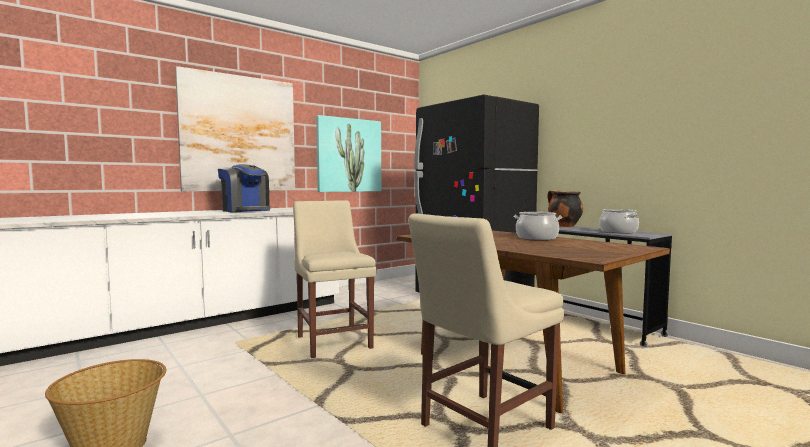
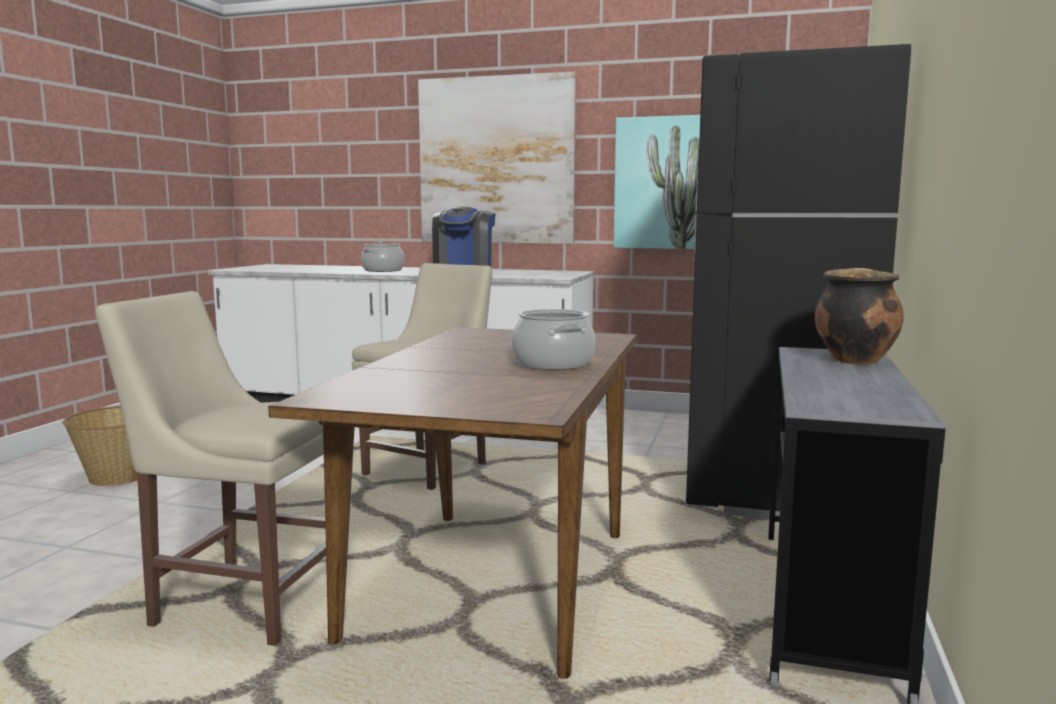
camera: 55 degrees right, 5 degrees up
cooking pot [599,209,639,234] -> cooking pot moved to [361,244,404,272]

